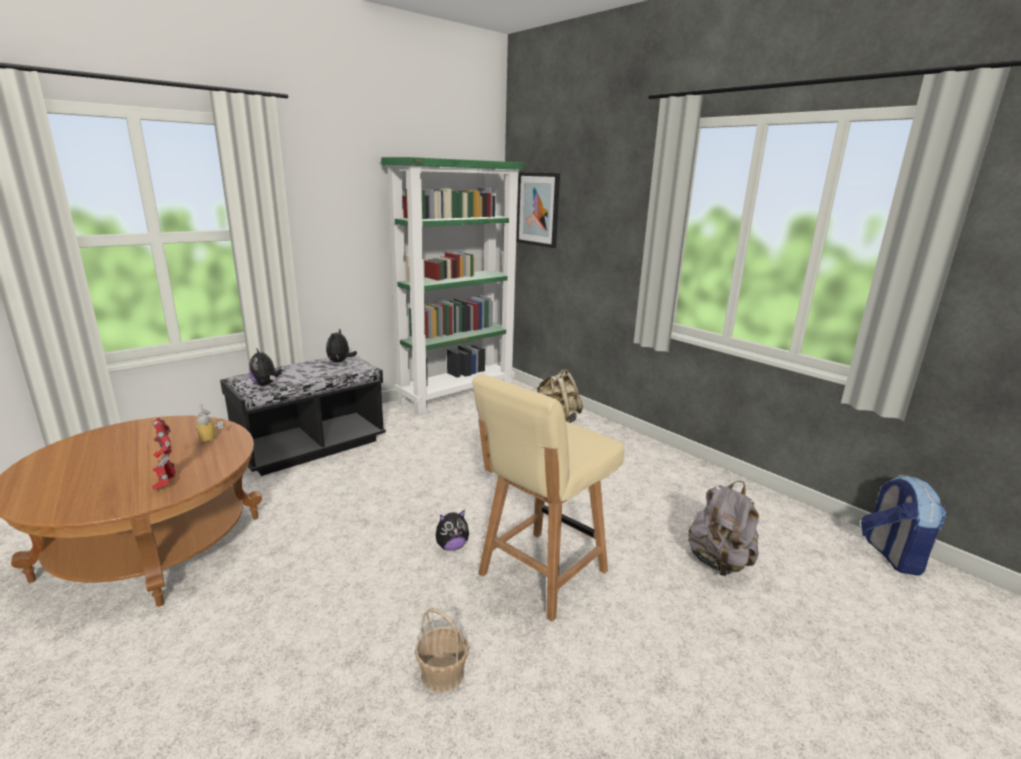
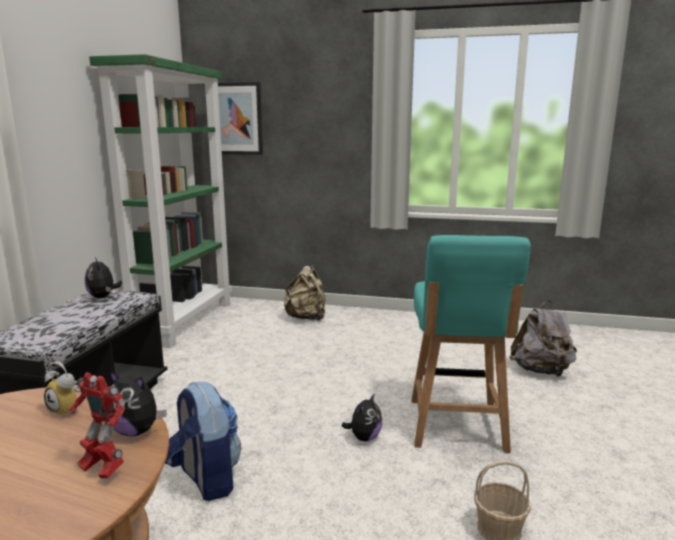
camera: 35 degrees left, 5 degrees down
plush toy [249,348,282,386] -> plush toy moved to [109,370,167,436]
beige chair [472,374,625,622] -> turquoise chair [411,235,531,453]
backpack [861,475,946,576] -> backpack moved to [165,382,241,501]

